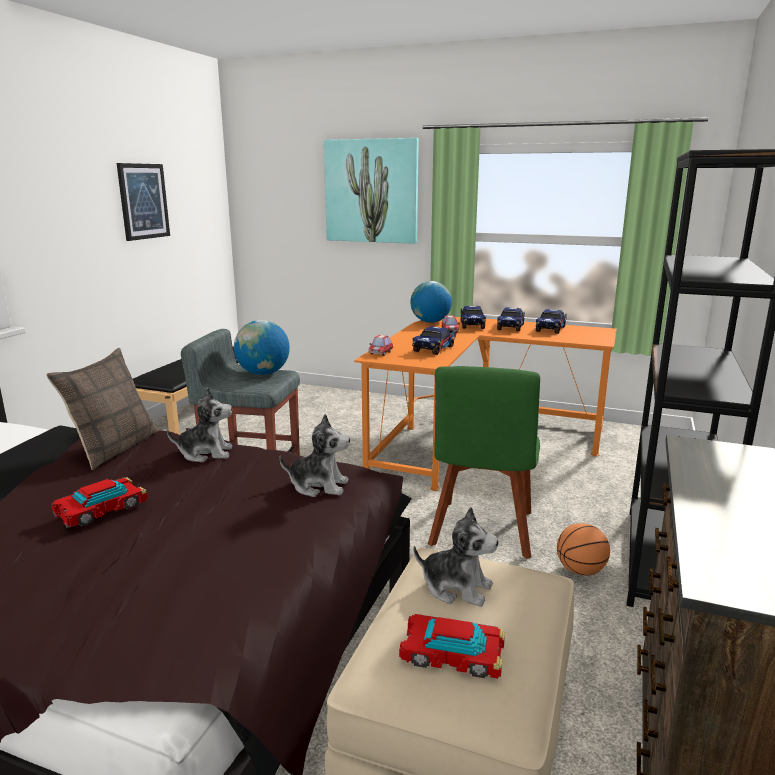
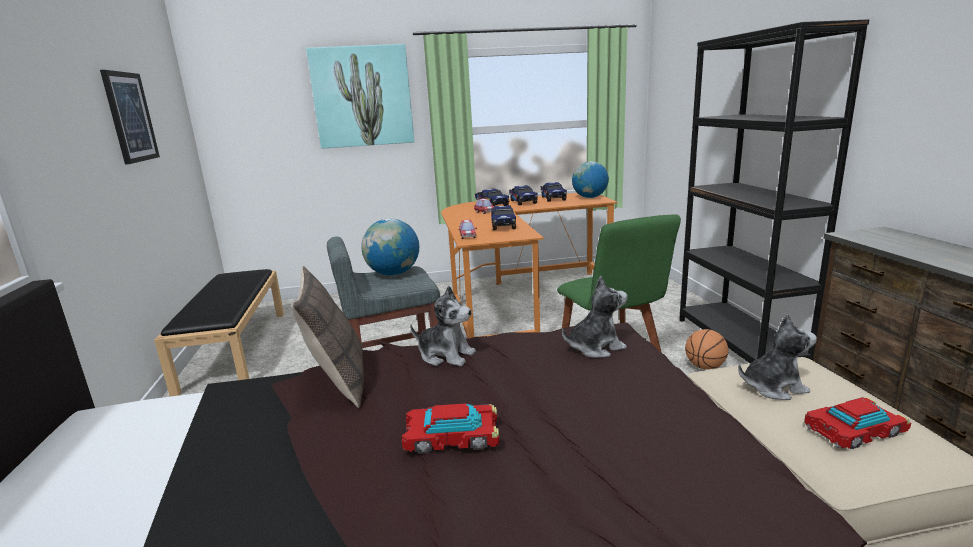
camera: 30 degrees left, 0 degrees up
toy car [51,477,148,528] -> toy car turned 75 degrees clockwise [402,404,500,454]
plush toy [167,387,232,462] -> plush toy turned 60 degrees clockwise [410,286,476,366]
globe [410,281,452,323] -> globe moved to [572,161,609,198]

